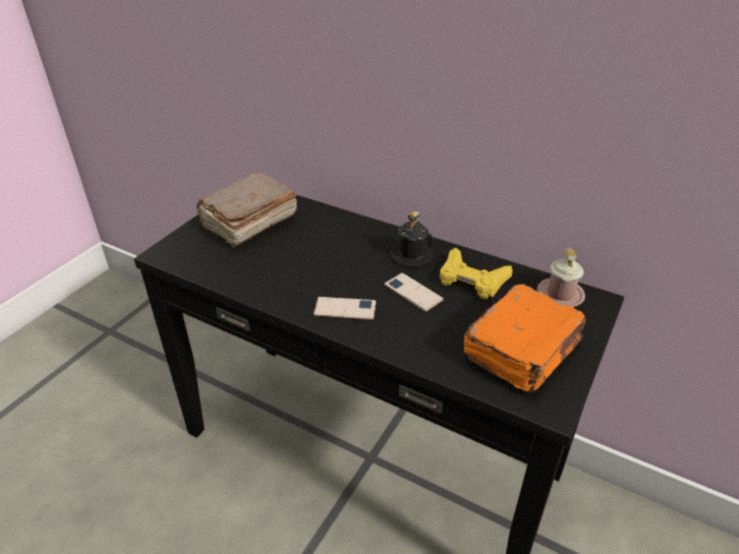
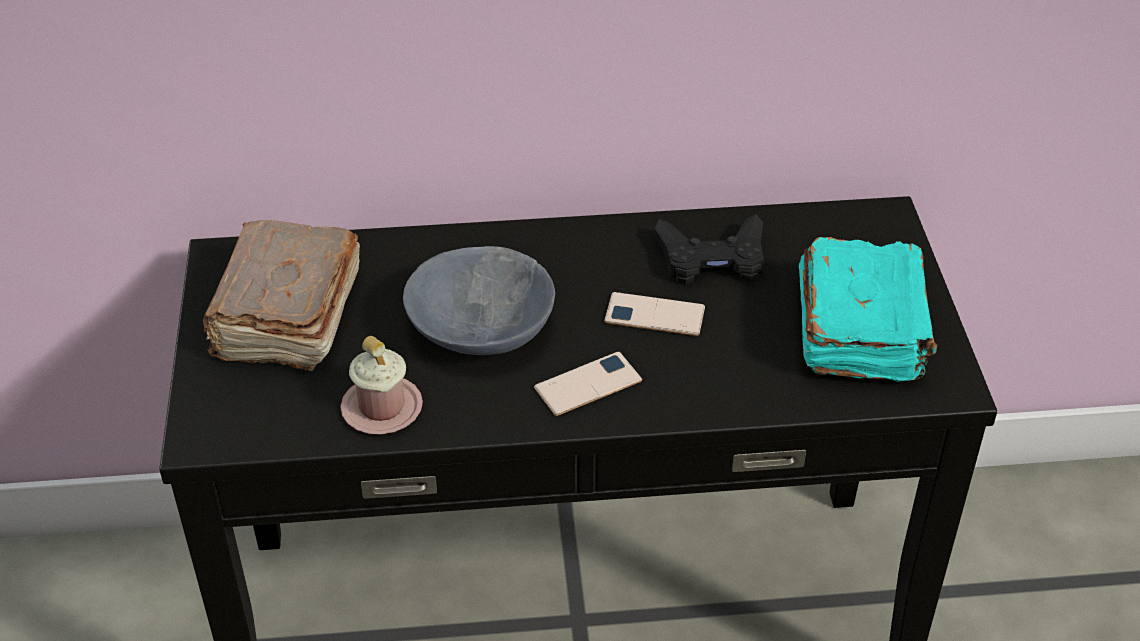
camera: 35 degrees left, 5 degrees up
black mug [390,211,434,266] -> none
yellow game controller [439,247,513,299] -> black game controller [654,214,764,285]
orange book [463,284,586,392] -> turquoise book [799,237,937,382]
pink mug [537,248,585,307] -> pink mug moved to [340,336,423,434]
none -> grey bowl [403,246,555,355]

